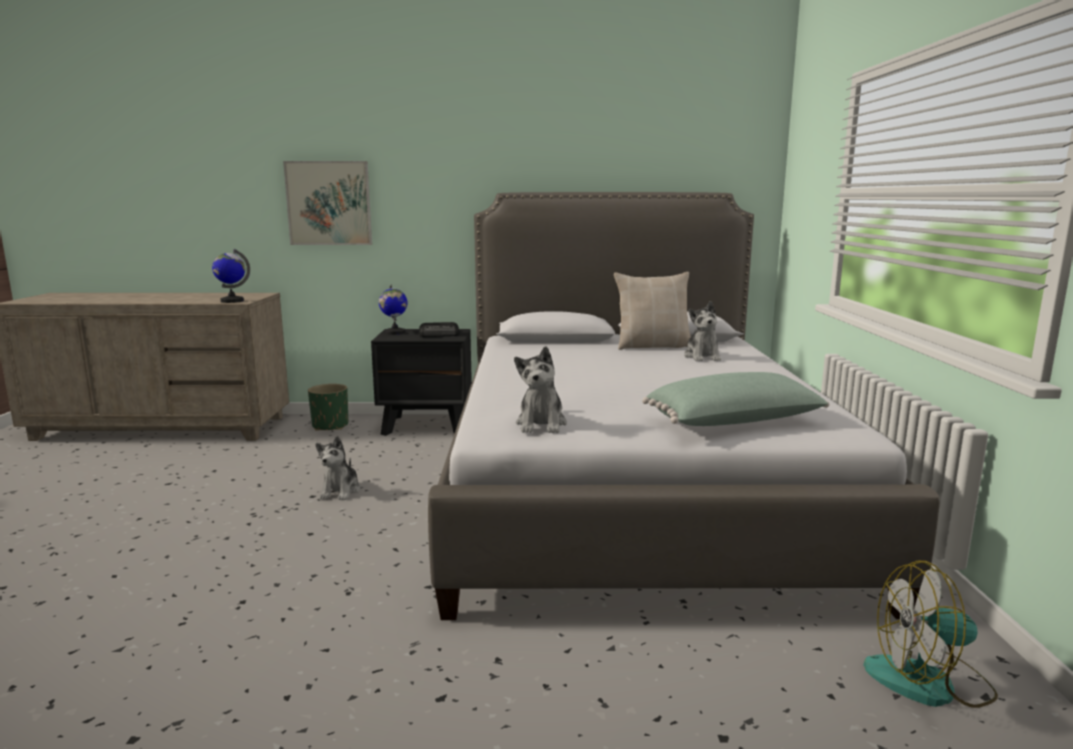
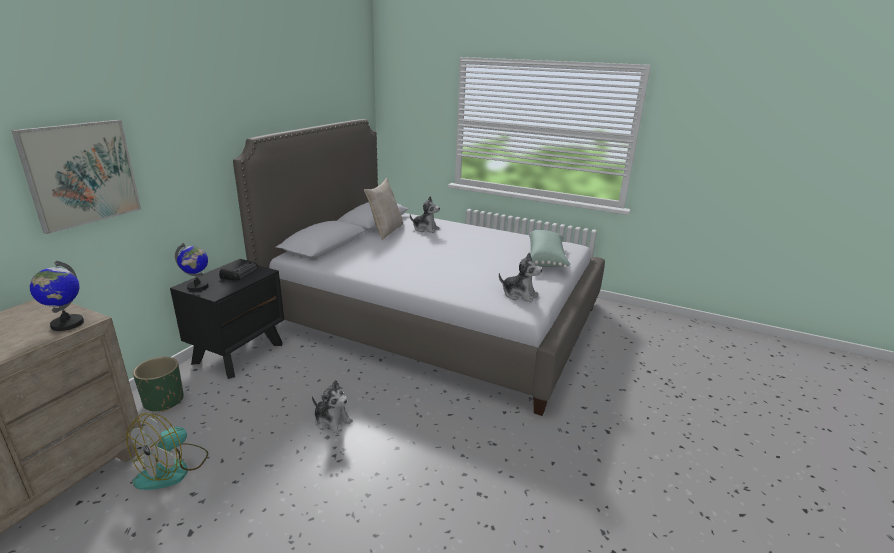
camera: 65 degrees left, 10 degrees up
fan [863,560,998,708] -> fan moved to [127,413,208,490]

